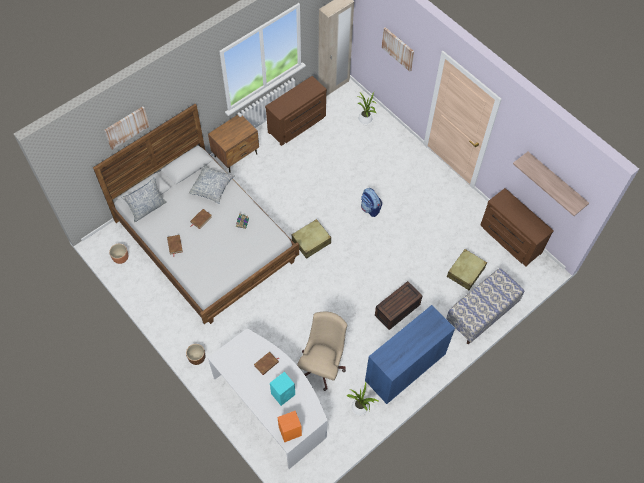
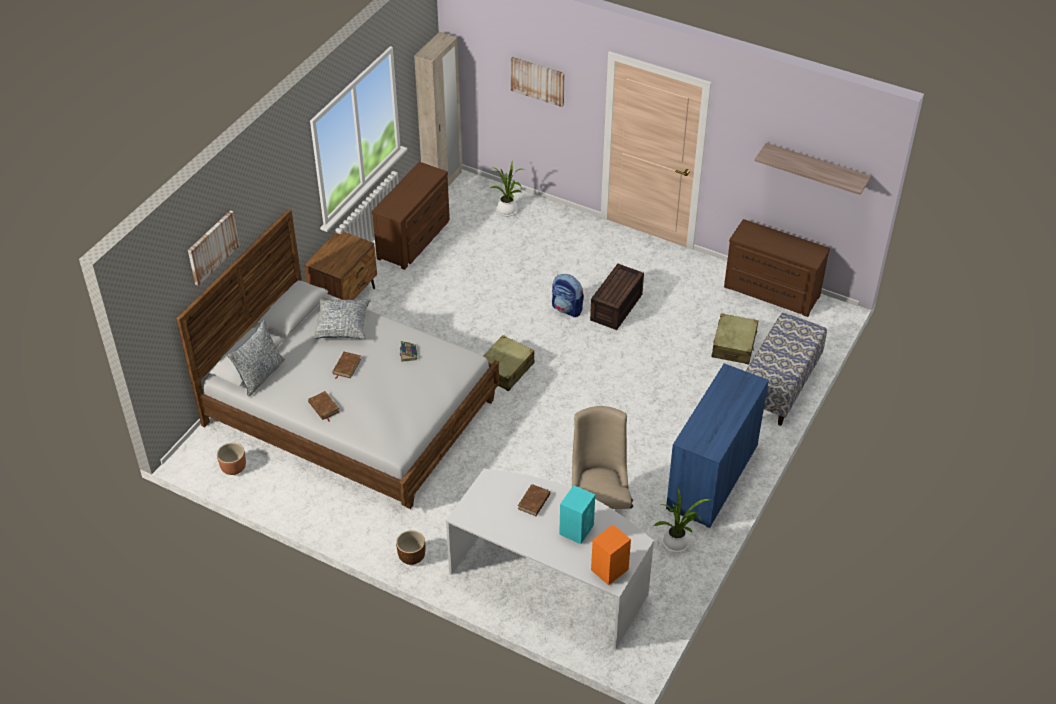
camera: 20 degrees left, 15 degrees down
brown storage box [375,281,422,330] -> brown storage box moved to [590,264,644,330]

